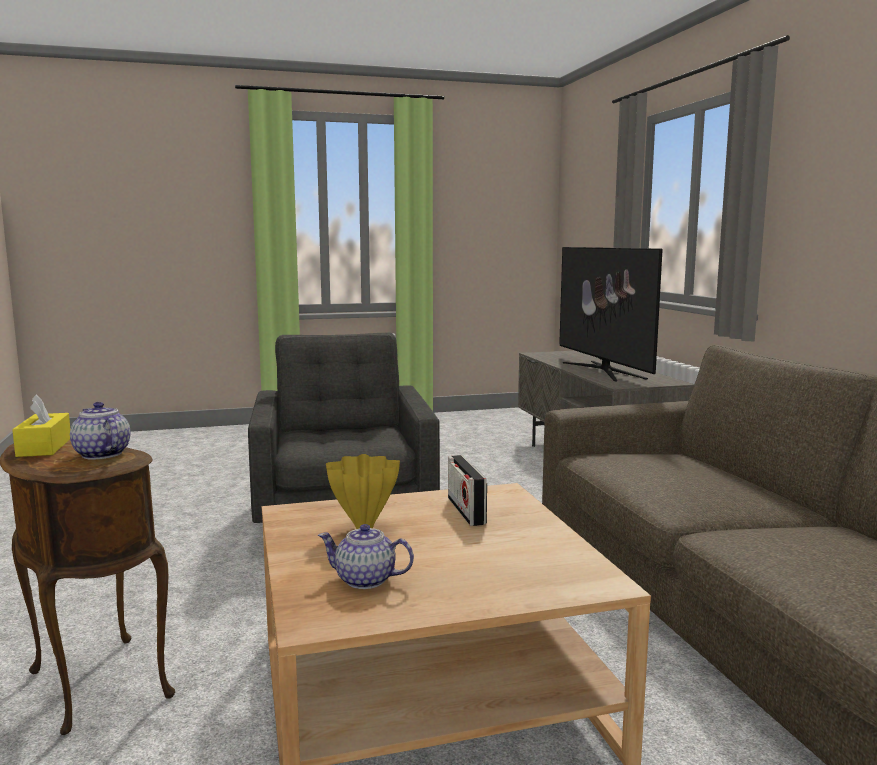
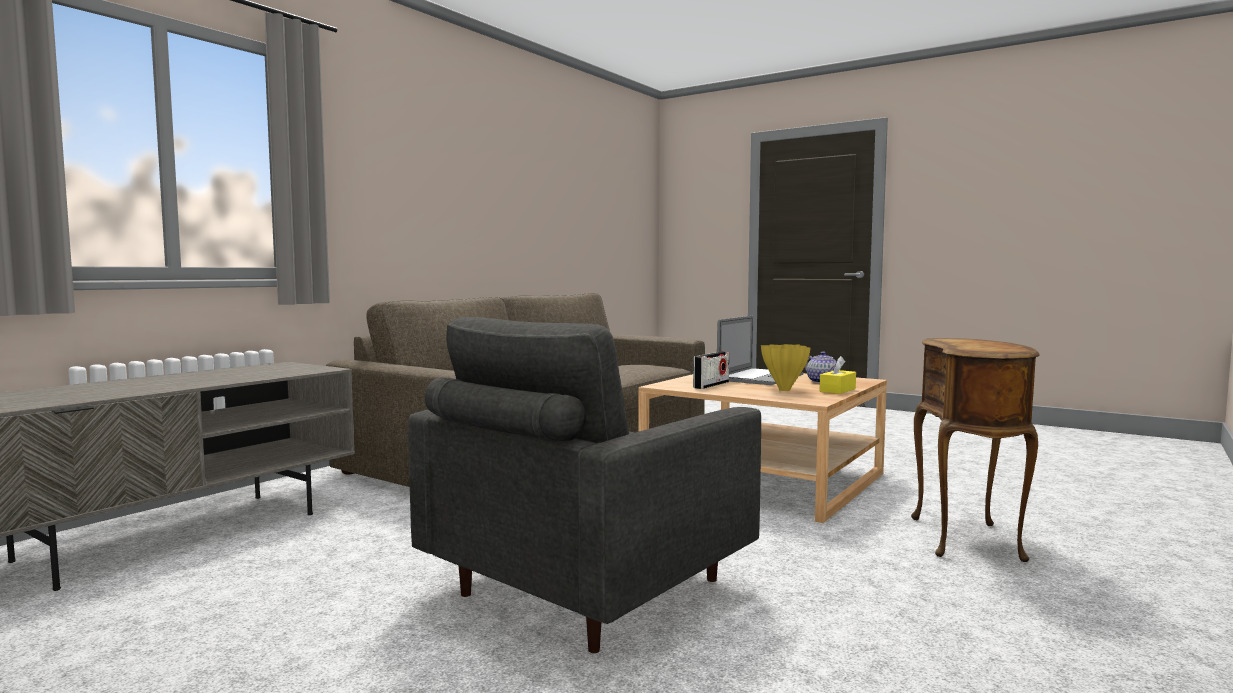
camera: 130 degrees left, 5 degrees down
yellow tissue box [12,394,70,457] -> yellow tissue box moved to [820,356,856,394]
teapot [70,402,131,460] -> none
television [559,247,663,381] -> none
none -> laptop [717,316,803,385]

